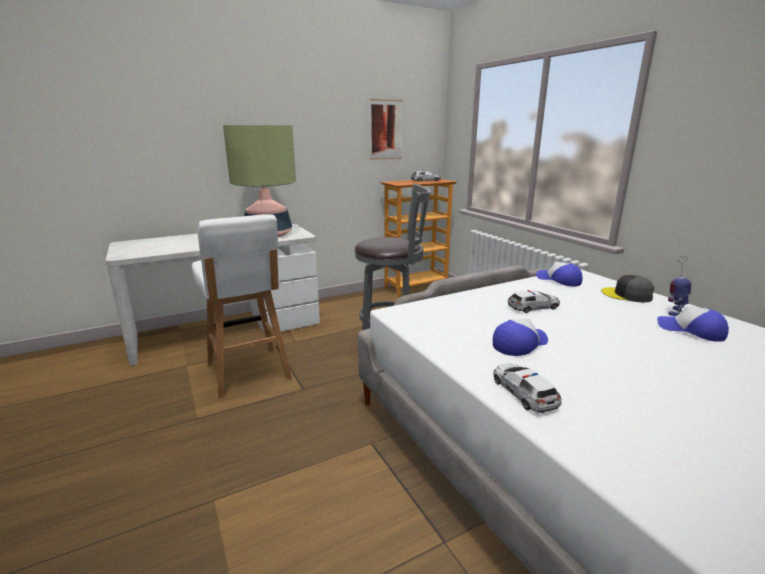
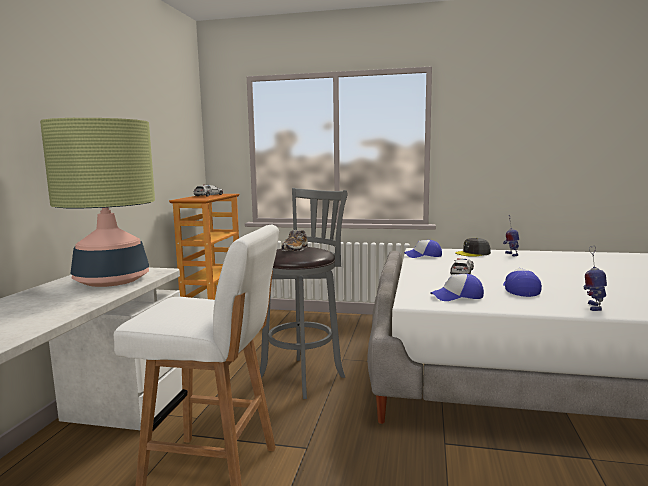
camera: 50 degrees left, 10 degrees down
picture [369,99,403,160] -> none
toy car [493,364,562,413] -> toy robot [584,246,607,311]
cap [657,307,729,342] -> cap moved to [430,274,484,301]
none -> shoe [281,230,308,251]

